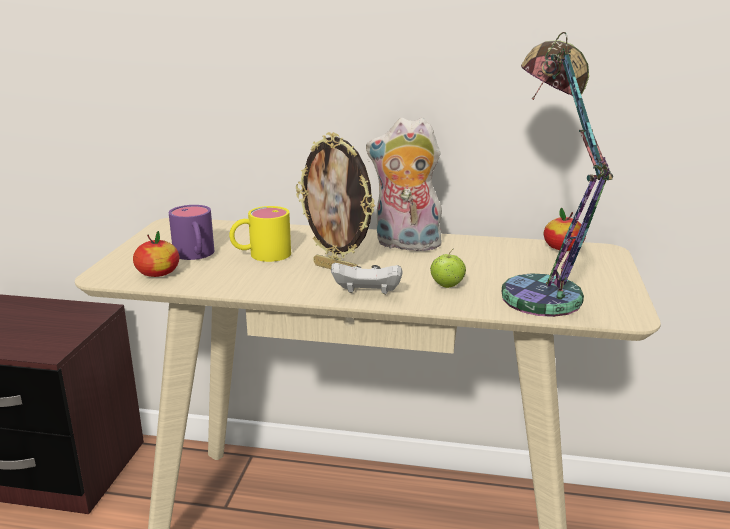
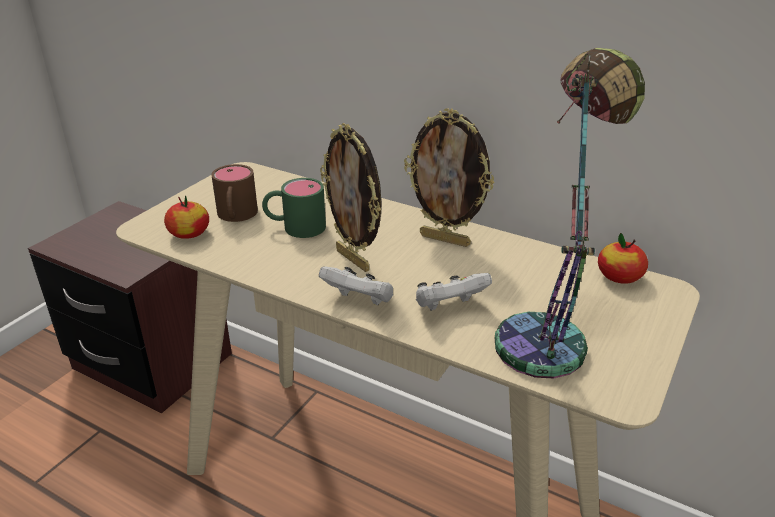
camera: 20 degrees right, 10 degrees up
purple mug [169,205,214,260] -> brown mug [211,164,258,222]
yellow mug [229,206,291,262] -> green mug [262,178,326,238]
plush toy [366,118,447,251] -> picture frame [404,108,494,247]
apple [430,249,466,288] -> white game controller [416,273,492,311]

